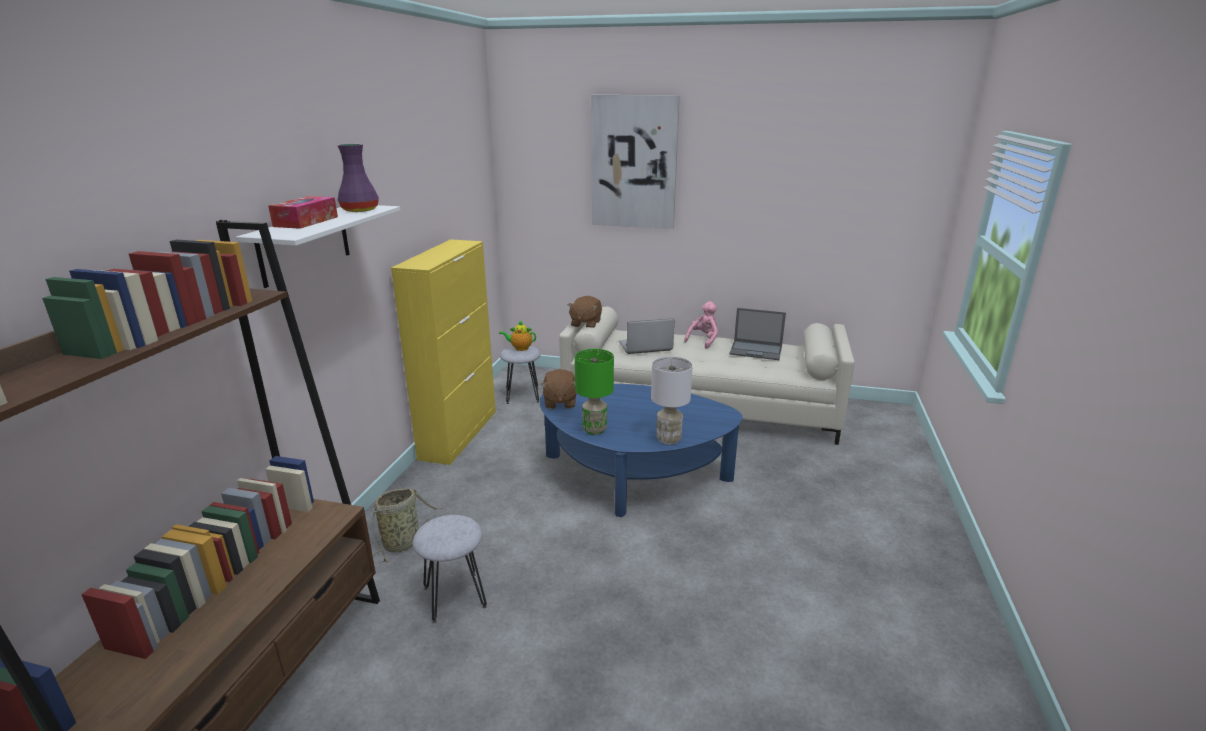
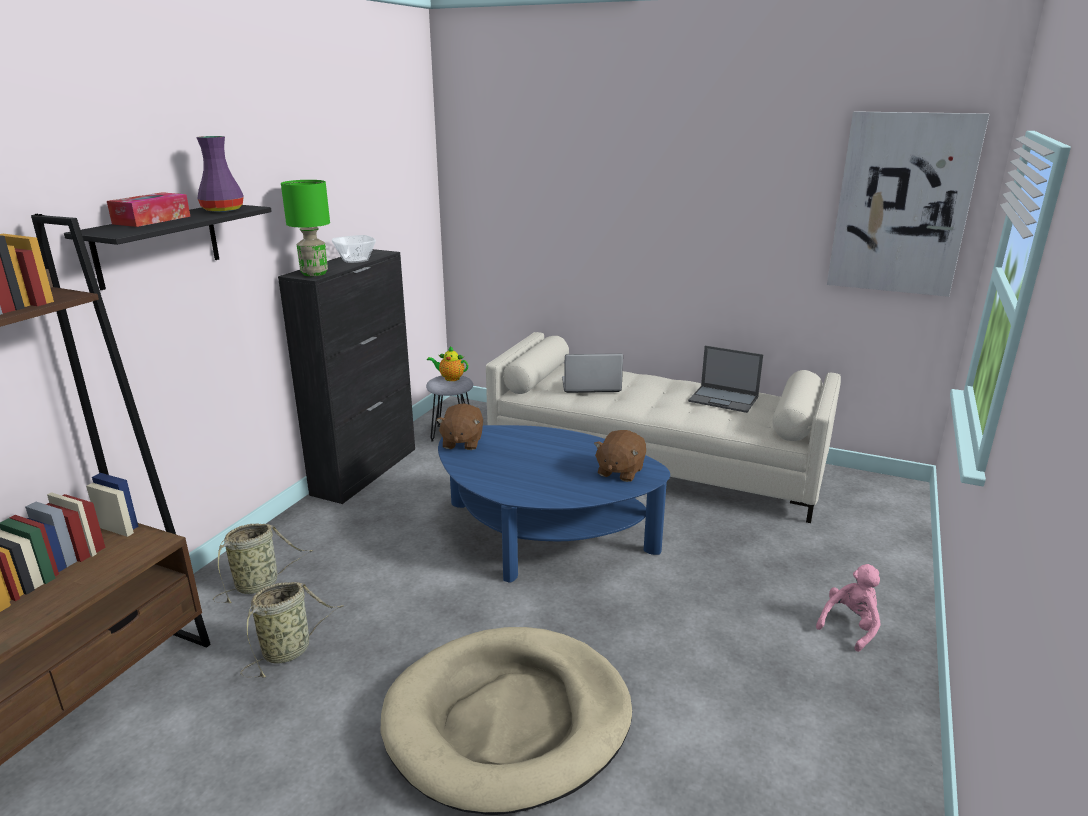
camera: 10 degrees right, 0 degrees up
white shelf [236,205,400,288] -> black shelf [64,205,272,290]
yellow cabinet [391,239,496,465] -> black cabinet [278,249,415,504]
grey stool [413,515,487,623] -> basket [240,582,343,678]
brown plush toy [567,296,602,328] -> brown plush toy moved to [594,430,646,482]
green table lamp [575,349,614,435] -> green table lamp moved to [281,180,330,276]
picture [591,95,680,229] -> picture moved to [827,111,989,297]
white table lamp [651,356,693,445] -> none
pink plush toy [684,301,718,349] -> pink plush toy moved to [816,564,881,652]
none -> bowl [332,235,376,263]
none -> beige dog bed [380,627,632,815]

